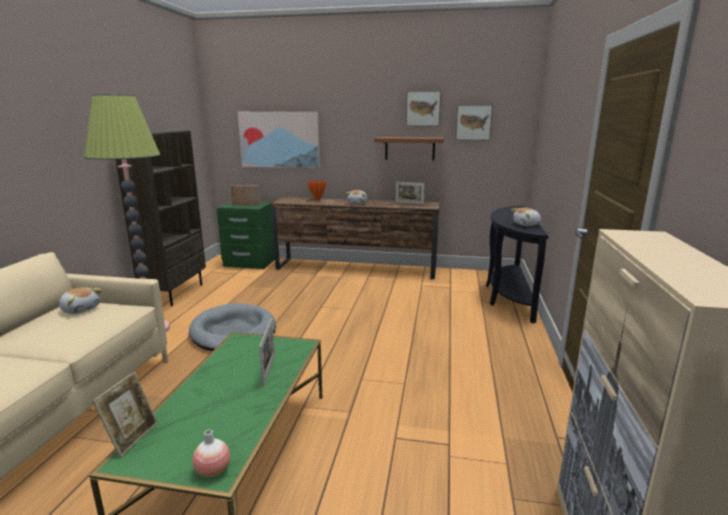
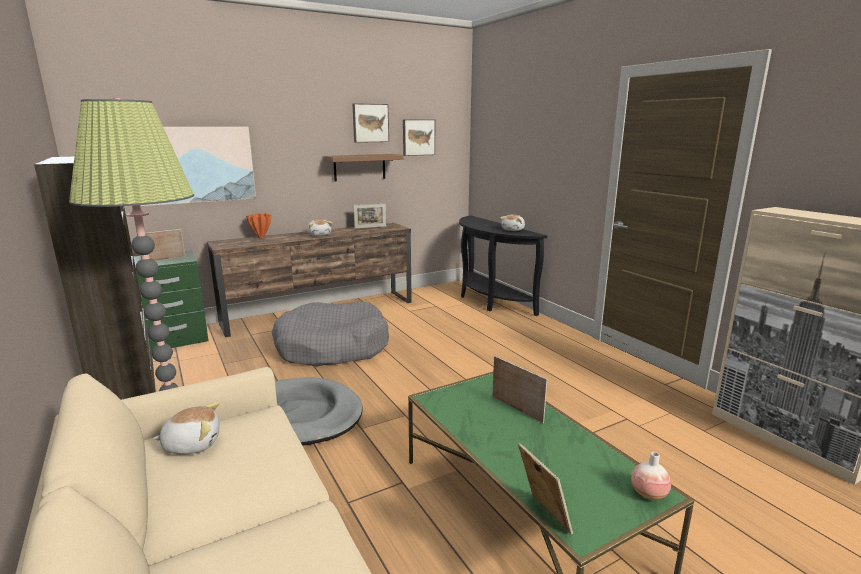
camera: 40 degrees left, 0 degrees up
none -> grey dog bed [272,301,389,366]

